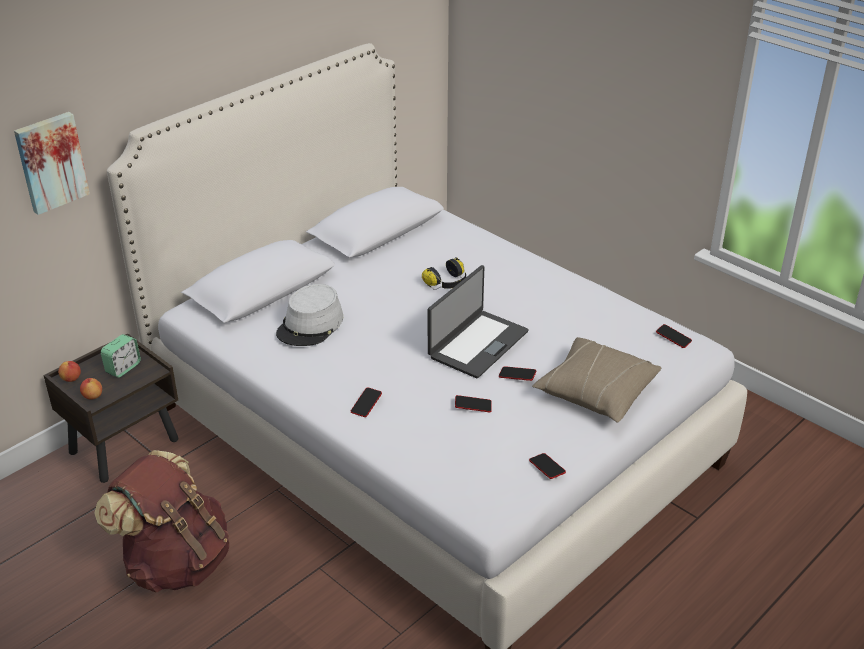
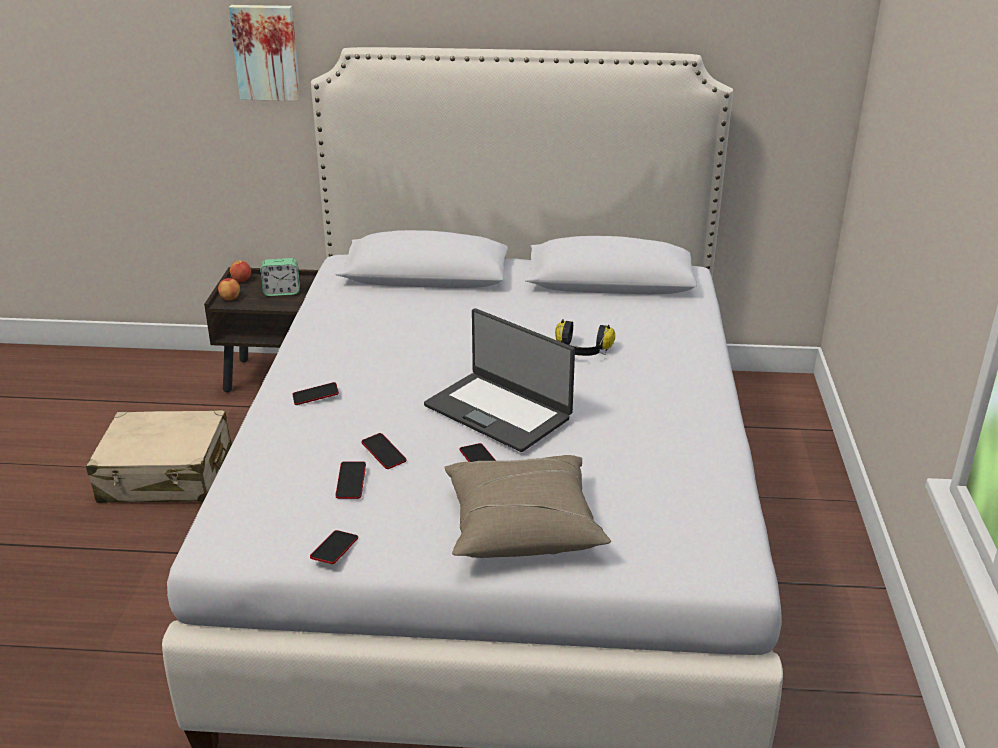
camera: 50 degrees right, 5 degrees down
brown backpack [94,450,229,593] -> beige suitcase [86,410,232,503]
grey hat [276,284,343,346] -> none
laptop [428,265,529,378] -> laptop turned 45 degrees clockwise [424,308,575,452]
phone [656,324,692,348] -> phone moved to [335,461,366,499]

